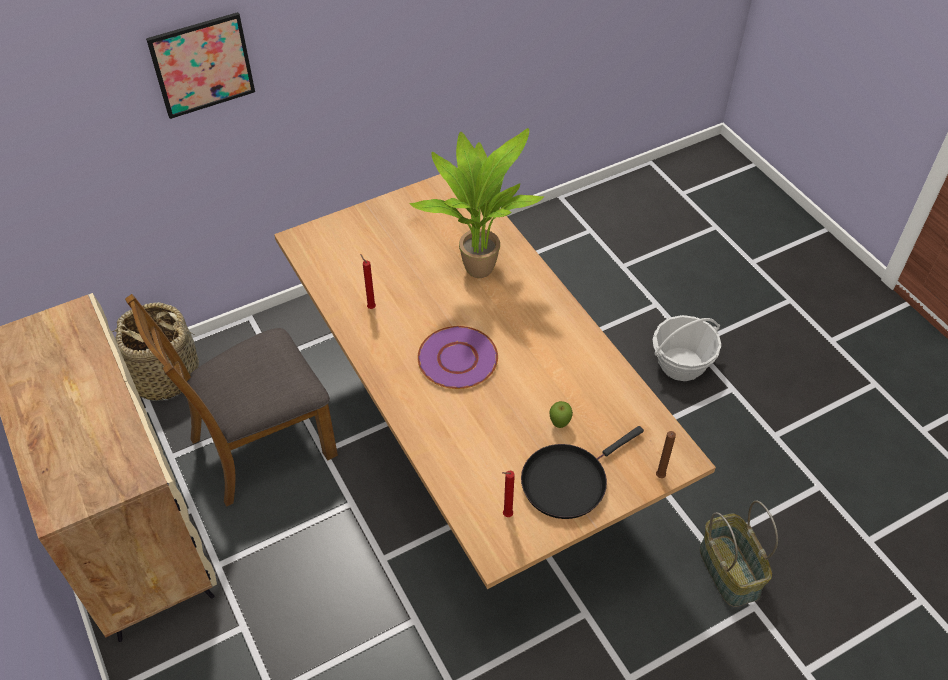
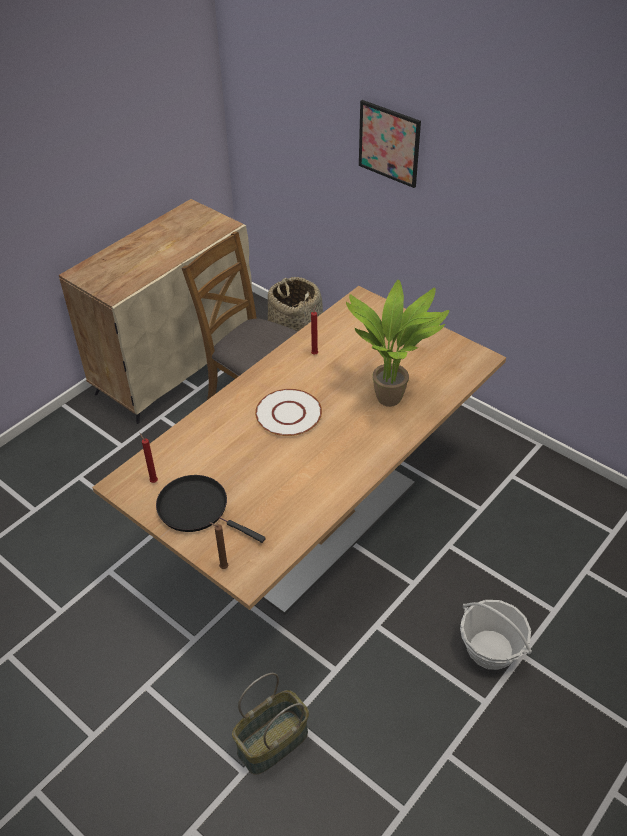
camera: 70 degrees right, 5 degrees down
purple plate [417,326,498,389] -> white plate [255,389,322,436]
apple [549,401,573,428] -> none

